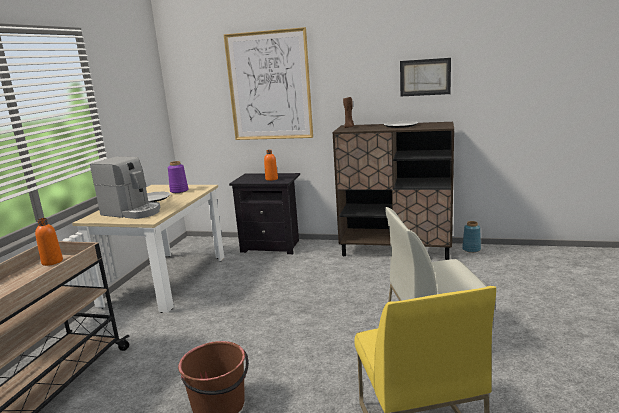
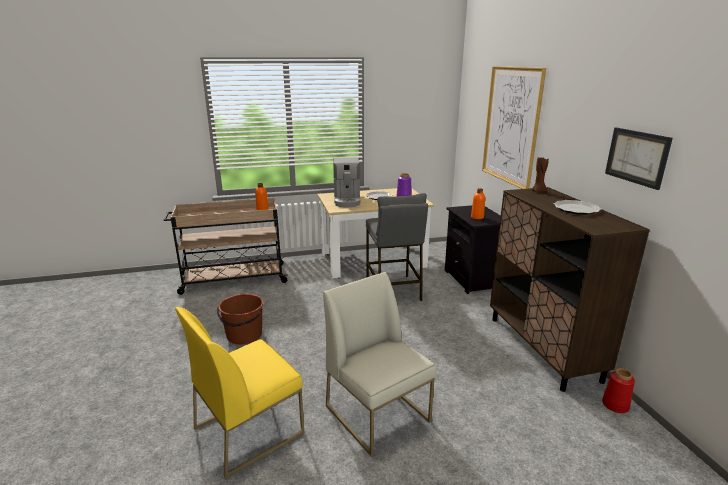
camera: 60 degrees right, 5 degrees up
blue vase [462,221,481,253] -> red vase [602,368,635,413]
none -> grey stool [366,193,428,301]

